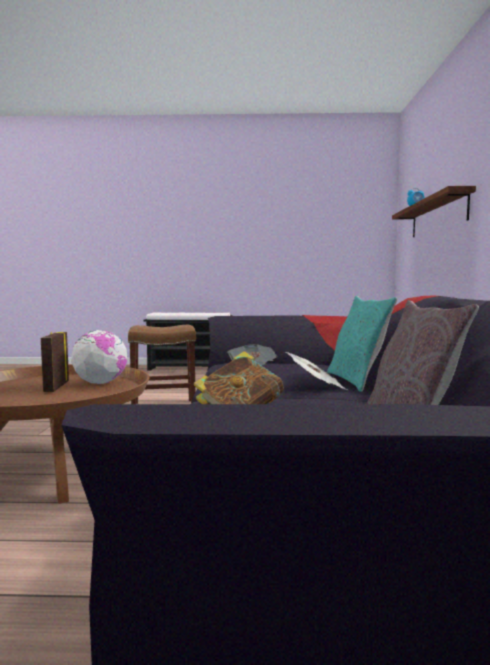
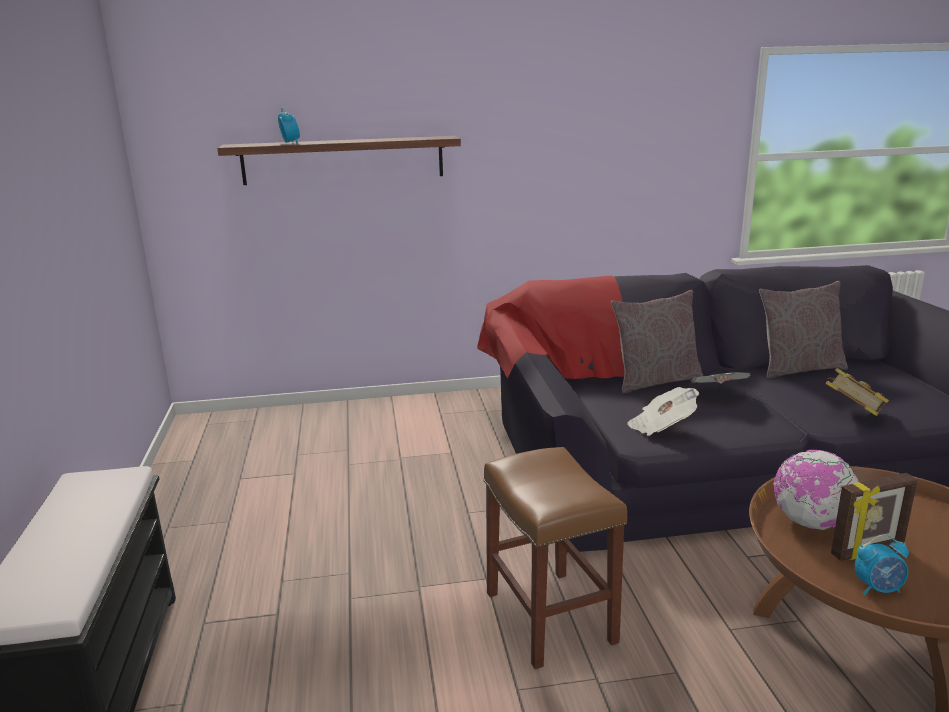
camera: 100 degrees left, 15 degrees up
turquoise pillow [327,296,397,392] -> grey pillow [611,290,703,393]
none -> alarm clock [855,535,909,595]

